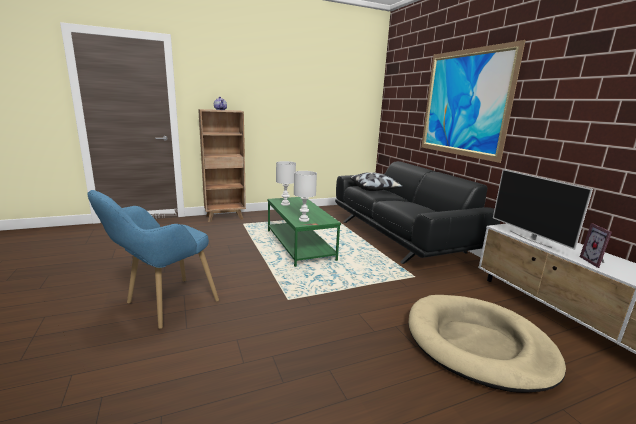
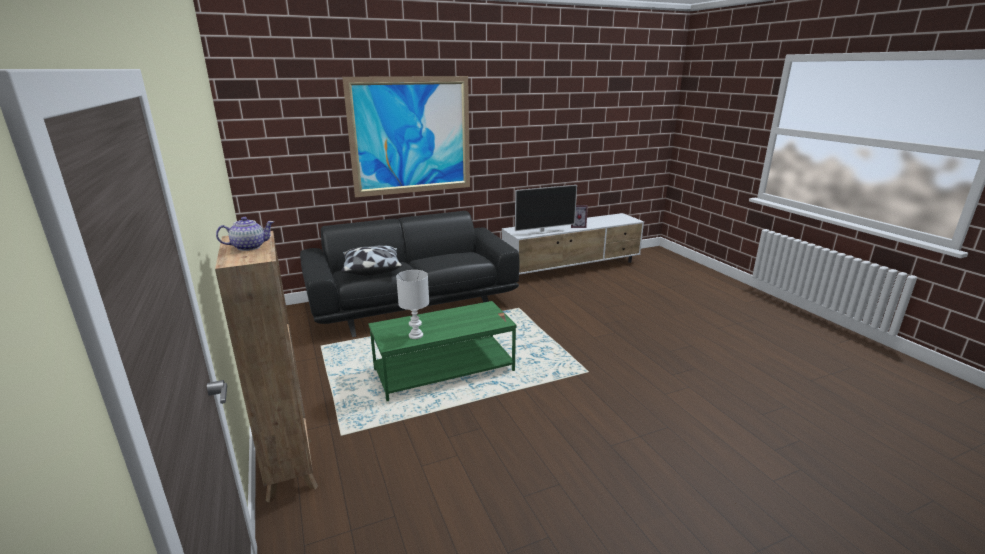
camera: 90 degrees left, 5 degrees up
blue armchair [88,190,219,329] -> none
white table lamp [294,171,317,222] -> none
beige dog bed [408,295,566,393] -> none

